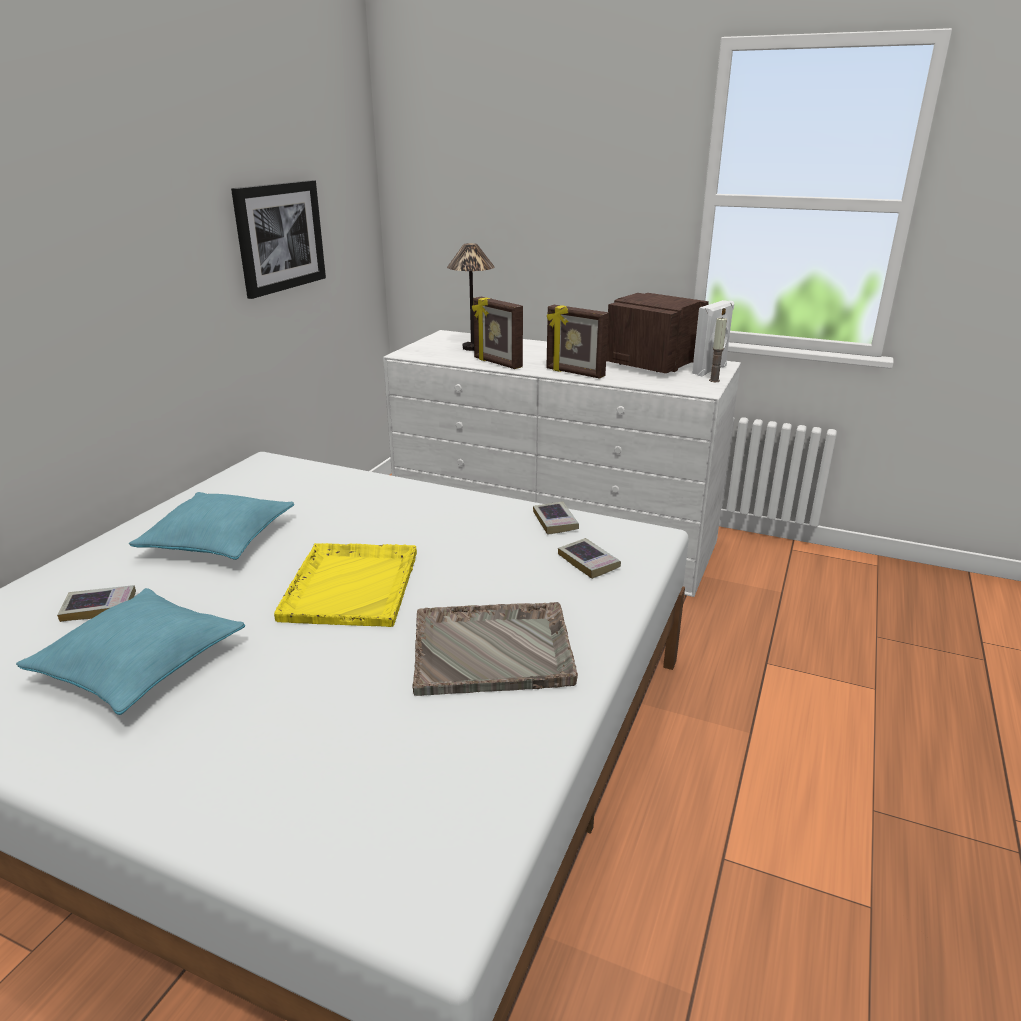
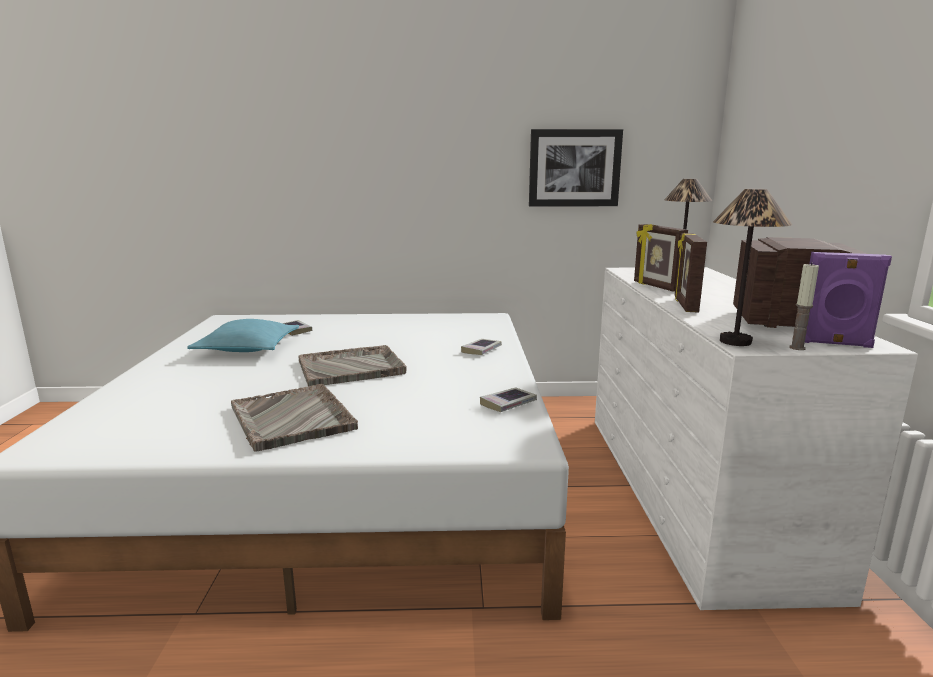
camera: 65 degrees right, 10 degrees down
turquoise pillow [129,492,294,560] -> none
yellow tray [274,543,417,627] -> grey tray [298,345,407,386]
picture frame [472,297,523,369] -> picture frame turned 45 degrees counterclockwise [634,224,688,292]
book [558,538,621,579] -> book moved to [461,339,502,355]
white speaker [692,300,734,376] -> purple speaker [805,252,892,348]
none -> table lamp [713,189,792,346]

